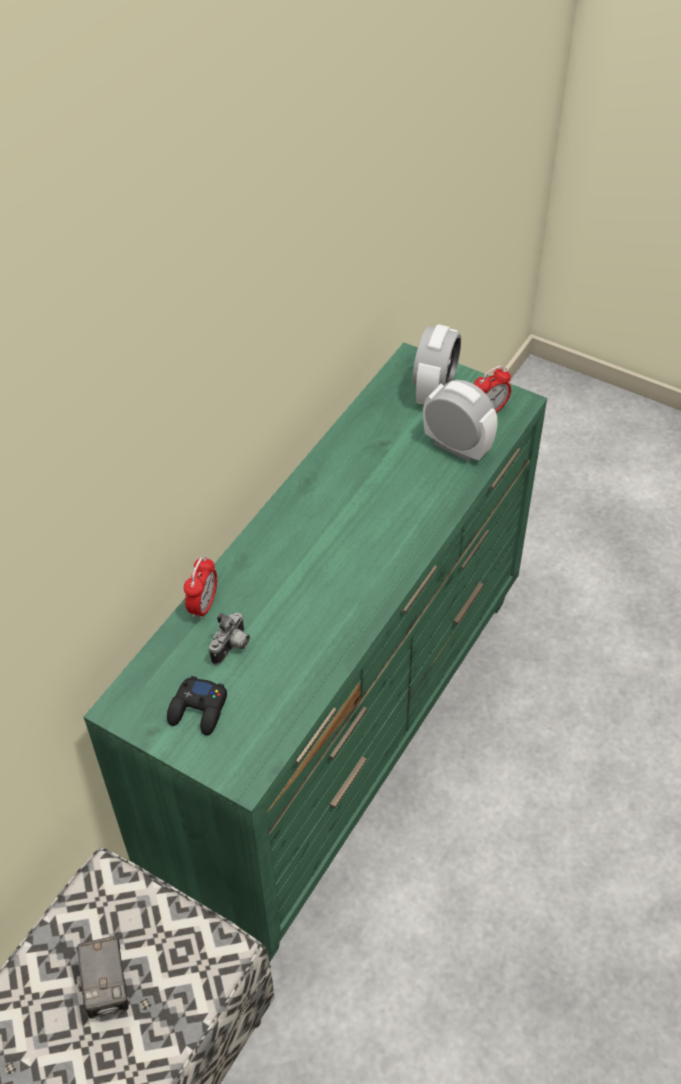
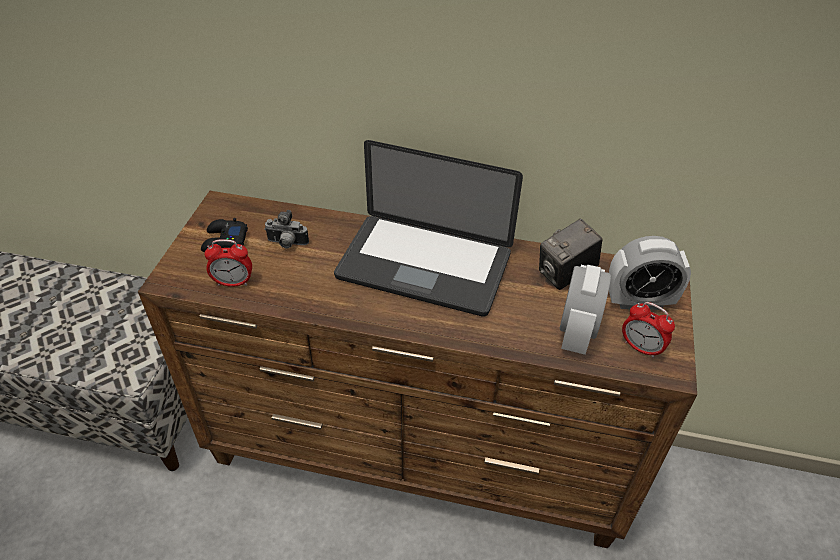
camera: 70 degrees right, 5 degrees down
camera [76,936,129,1020] -> camera moved to [539,219,603,290]
green dresser [84,342,547,961] -> brown dresser [138,191,697,548]
alarm clock [184,556,217,620] -> alarm clock moved to [204,239,252,287]
none -> laptop [334,140,523,317]

